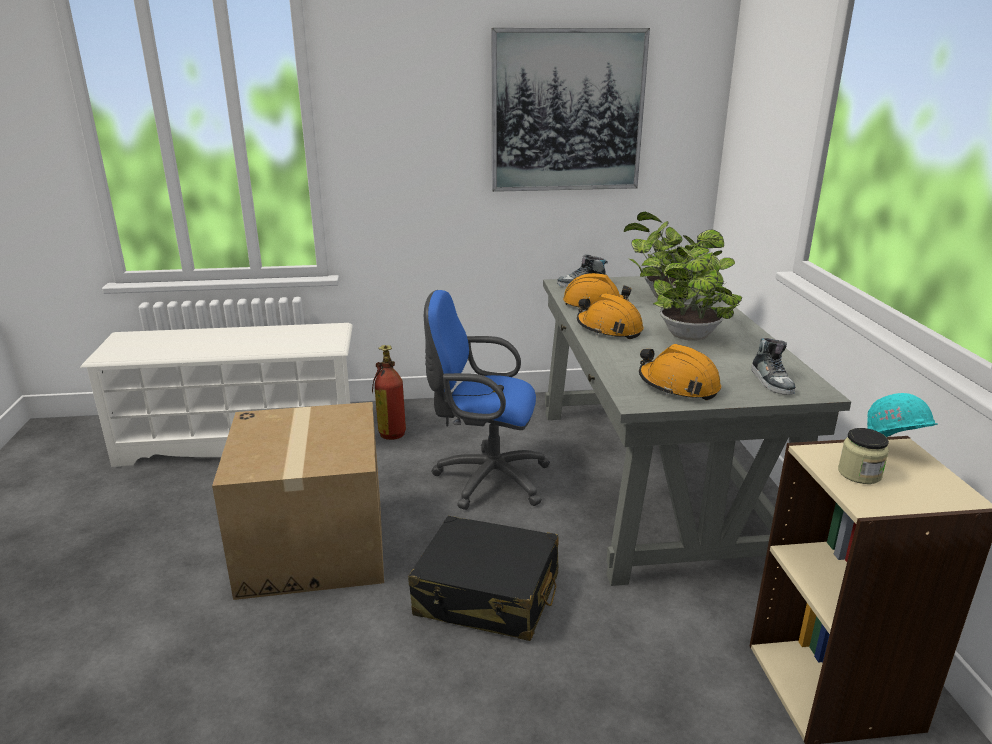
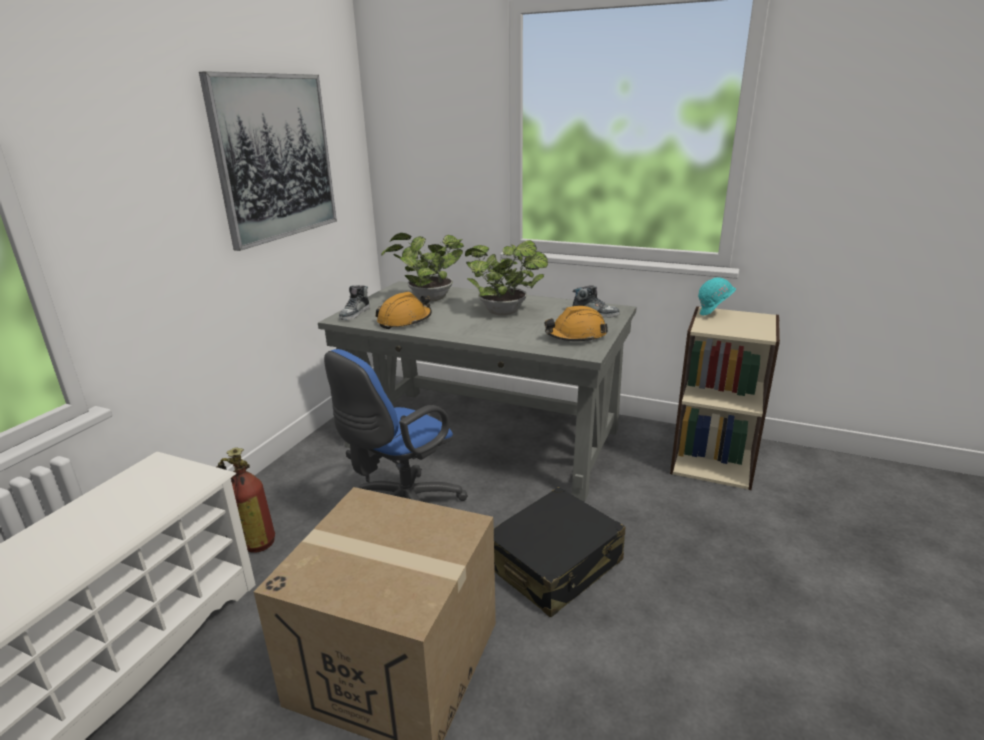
camera: 60 degrees left, 0 degrees up
orange hard hat [577,293,644,339] -> none
jar [838,428,889,484] -> none

